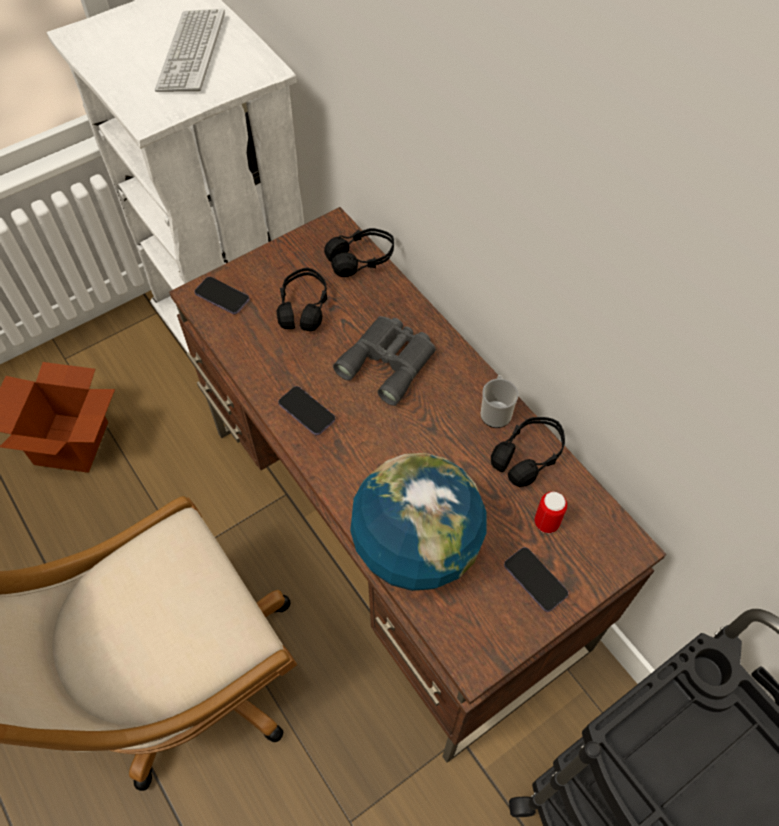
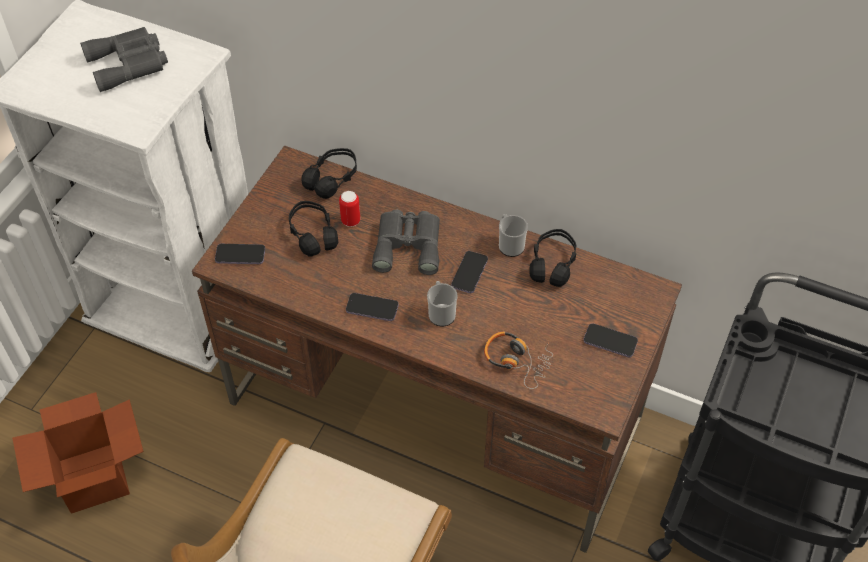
camera: 30 degrees left, 5 degrees down
keyboard [155,9,225,92] -> grey binoculars [80,27,168,92]
globe [350,453,487,591] -> headphones [484,332,553,389]
can [534,492,567,533] -> can moved to [339,191,360,227]
none -> mug [427,281,458,327]
none -> phone [451,251,488,293]

